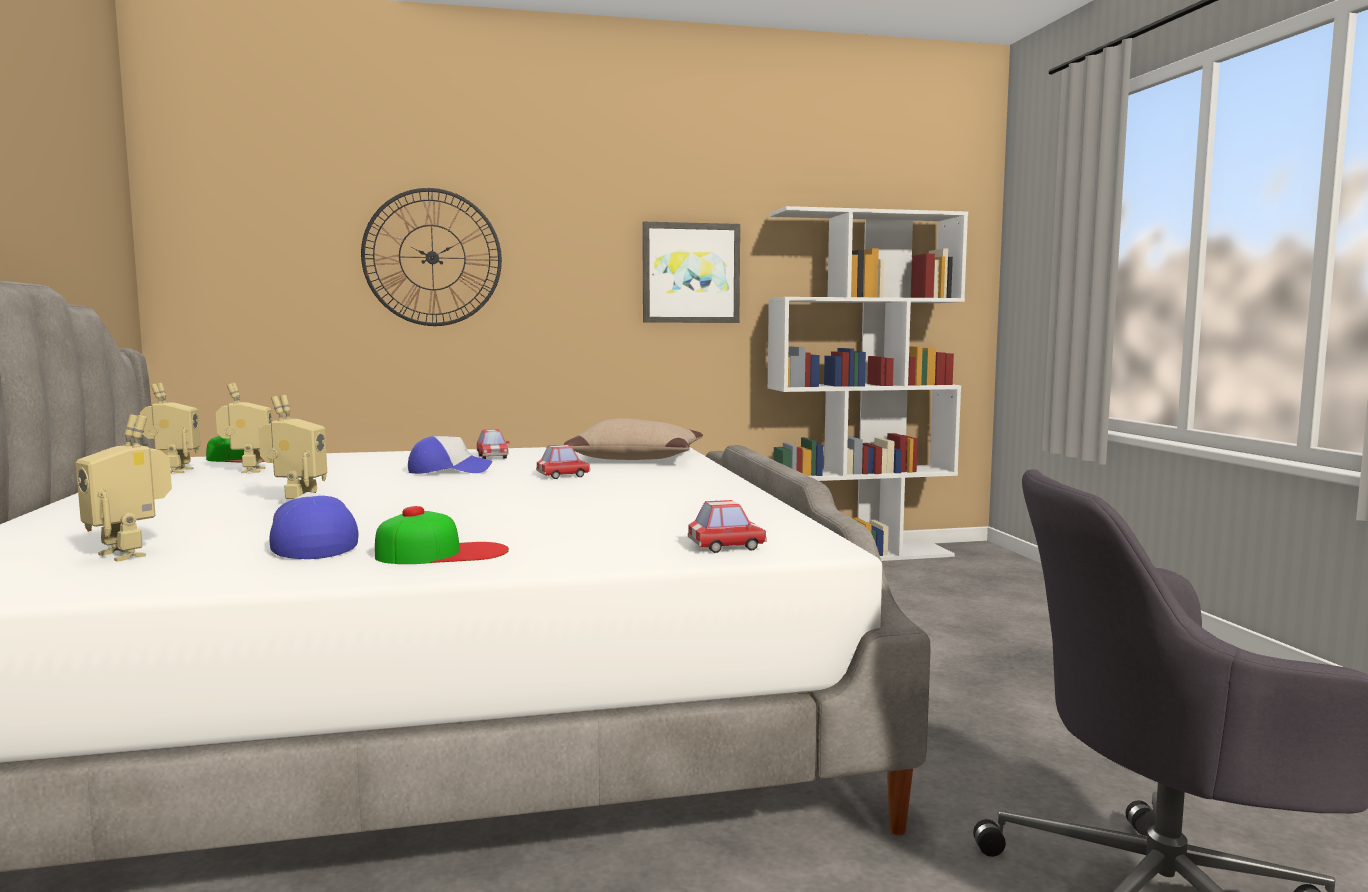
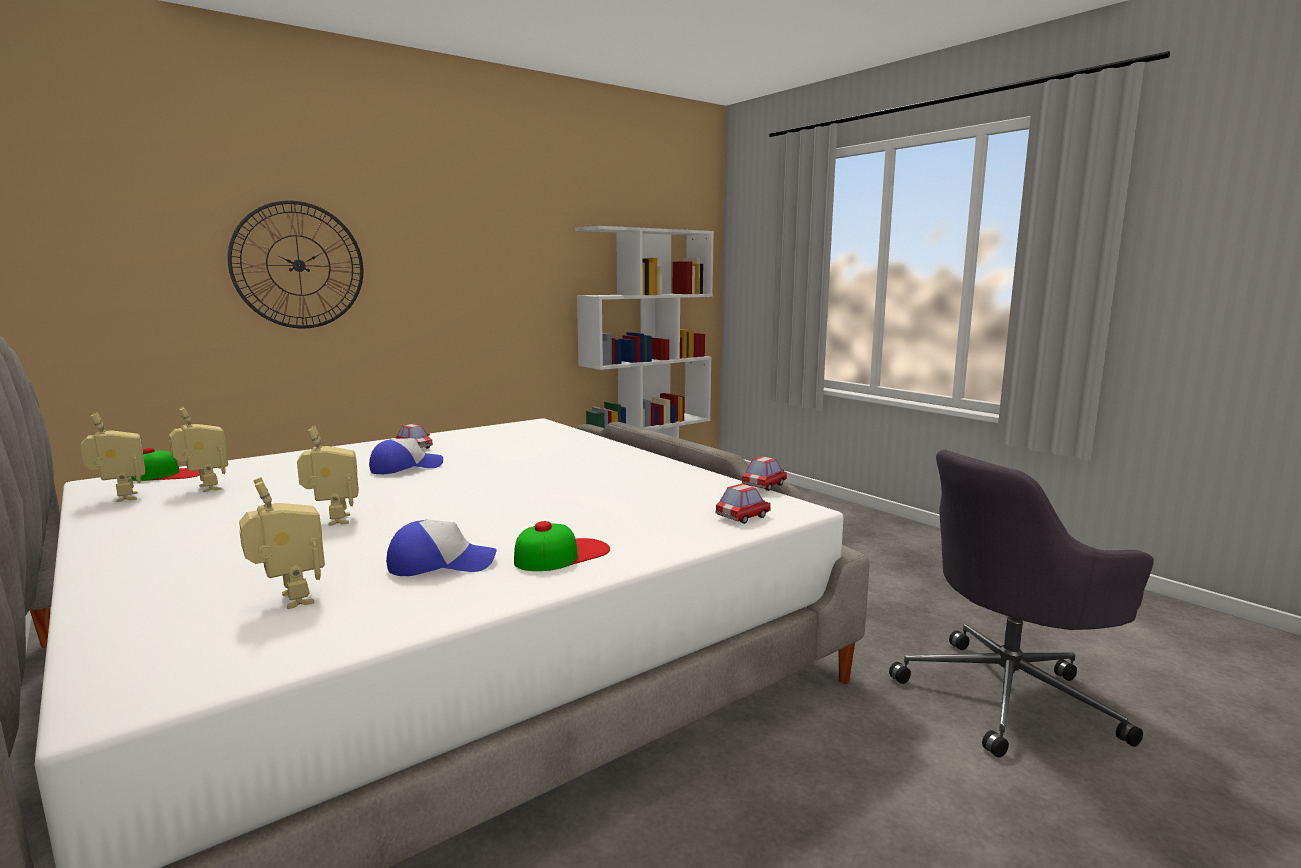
camera: 25 degrees left, 5 degrees up
toy robot [76,414,172,561] -> toy robot turned 135 degrees counterclockwise [239,477,325,609]
cap [269,492,358,559] -> cap turned 135 degrees clockwise [386,520,497,576]
toy car [536,445,590,479] -> toy car moved to [742,456,787,491]
beige pillow [563,419,703,460] -> none
picture [642,222,740,323] -> none

